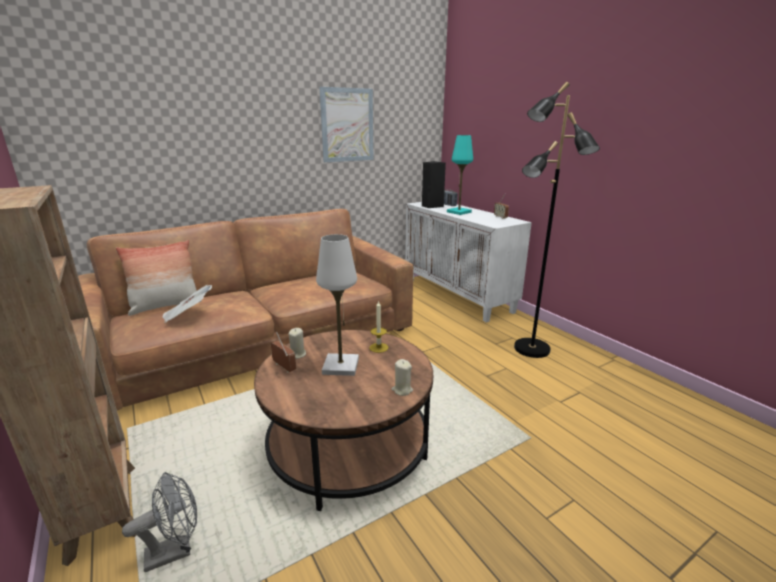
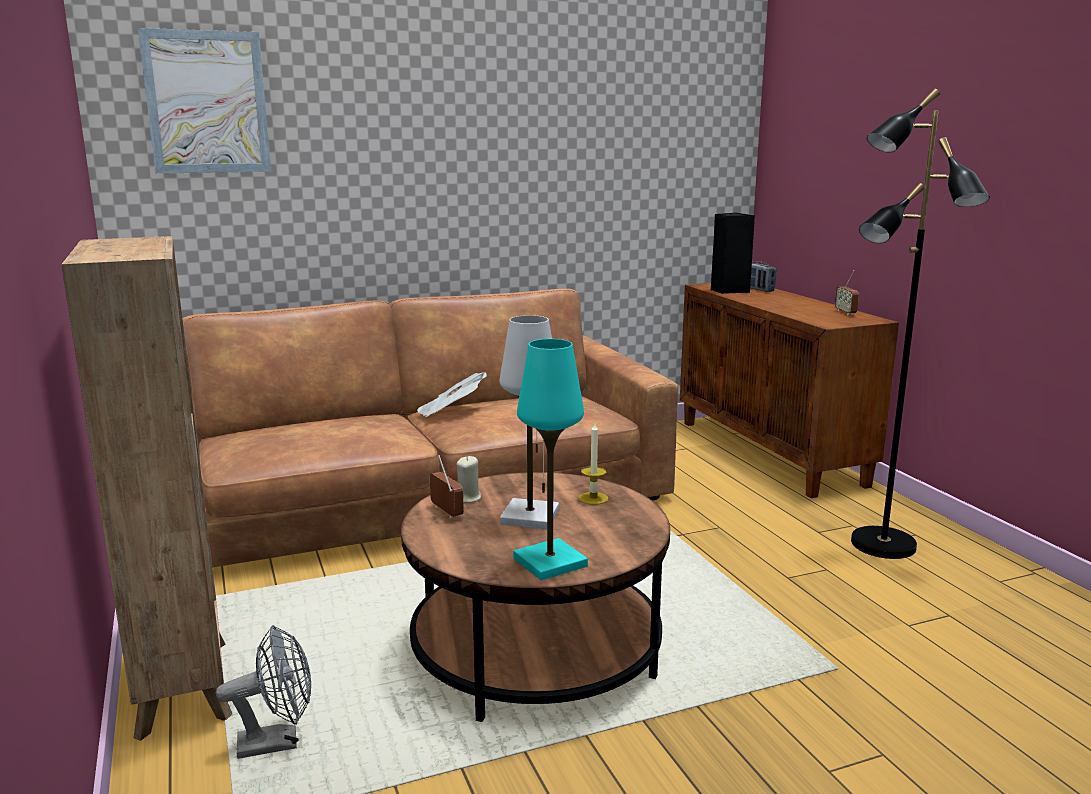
camera: 10 degrees right, 5 degrees down
pillow [116,240,201,316] -> none
newspaper [162,285,212,323] -> newspaper moved to [417,372,487,417]
picture [319,87,373,162] -> picture moved to [138,28,271,174]
beige candle [391,359,413,396] -> none
white cabinet [405,202,532,322] -> brown cabinet [680,283,899,498]
turquoise table lamp [447,135,473,215] -> turquoise table lamp moved to [513,339,588,580]

